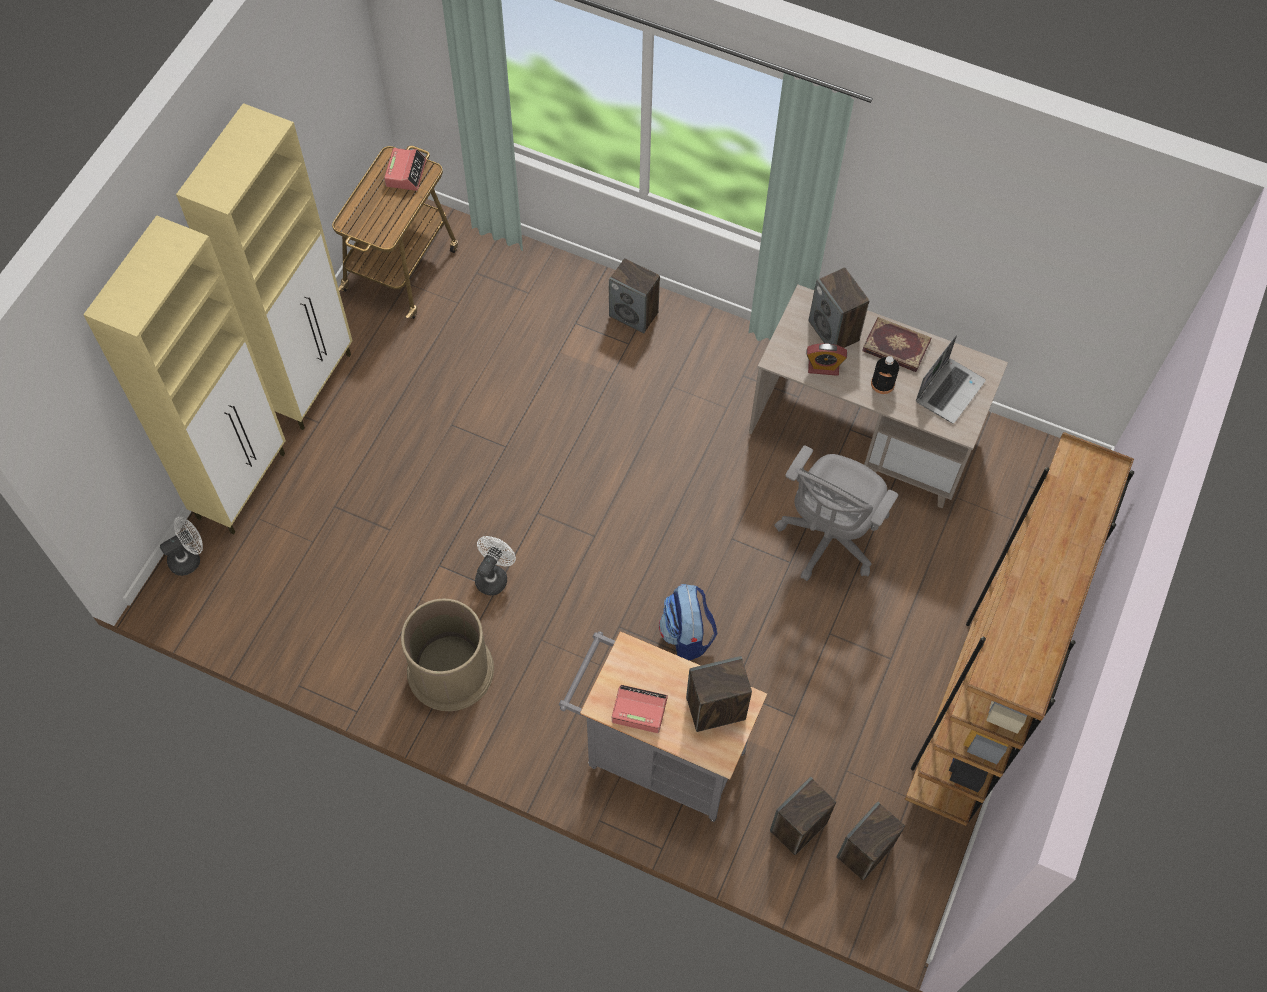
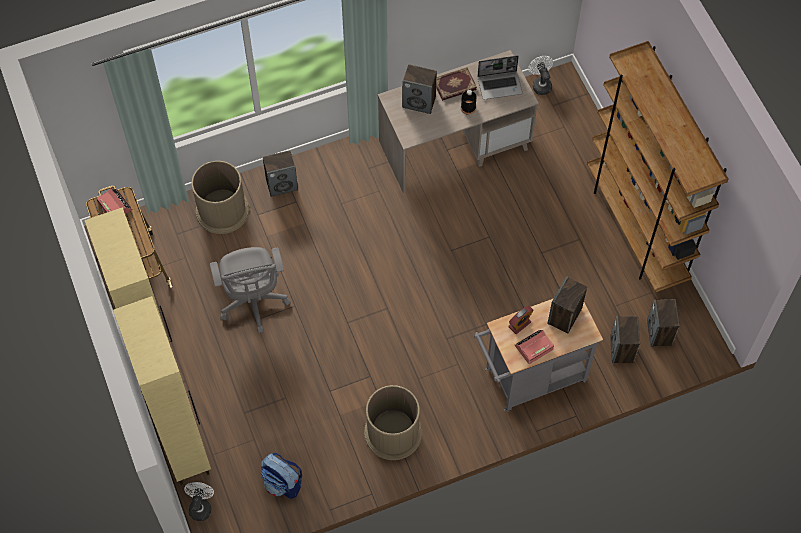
camera: 45 degrees left, 0 degrees up
white fan [475,536,516,596] -> white fan moved to [528,56,553,95]
backpack [659,584,717,660] -> backpack moved to [261,453,302,499]
grey office chair [774,445,898,581] -> grey office chair moved to [210,247,291,333]
alarm clock [806,343,847,376] -> alarm clock moved to [508,306,533,334]
laptop [916,335,986,423] -> laptop turned 90 degrees clockwise [477,56,522,100]
none -> brown trash can [191,161,249,234]

